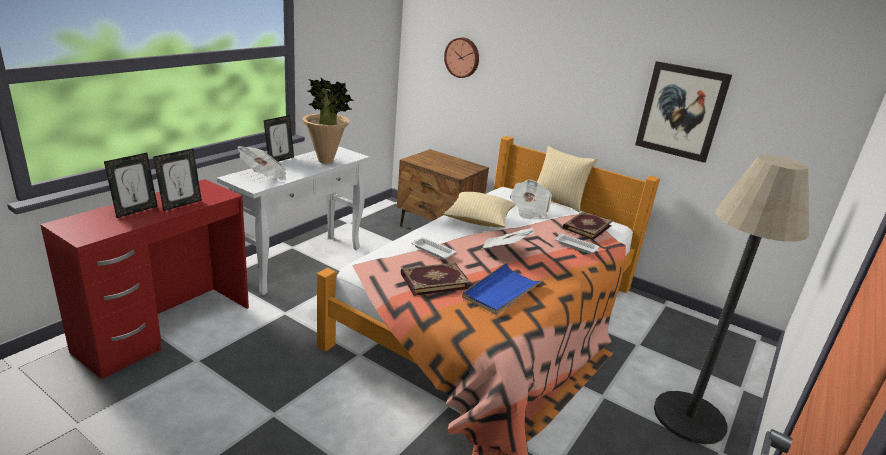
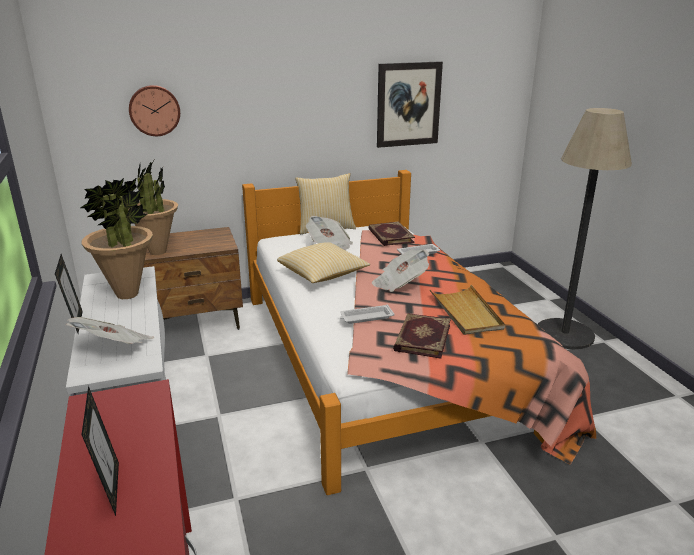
camera: 50 degrees left, 0 degrees up
picture frame [153,149,202,211] -> none
blue tray [462,262,544,315] -> beige tray [429,285,505,335]
none -> potted plant [128,162,178,255]

